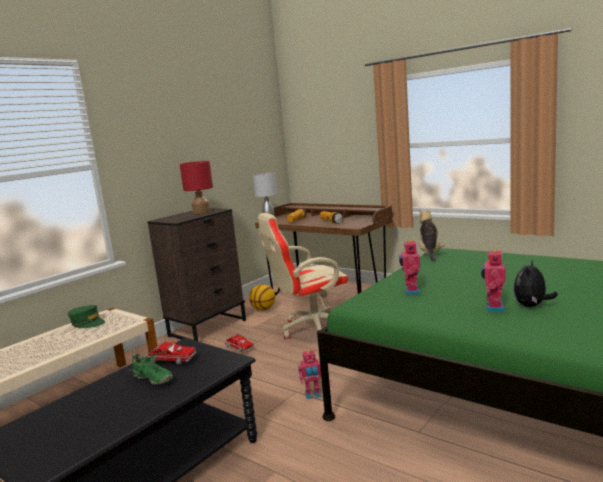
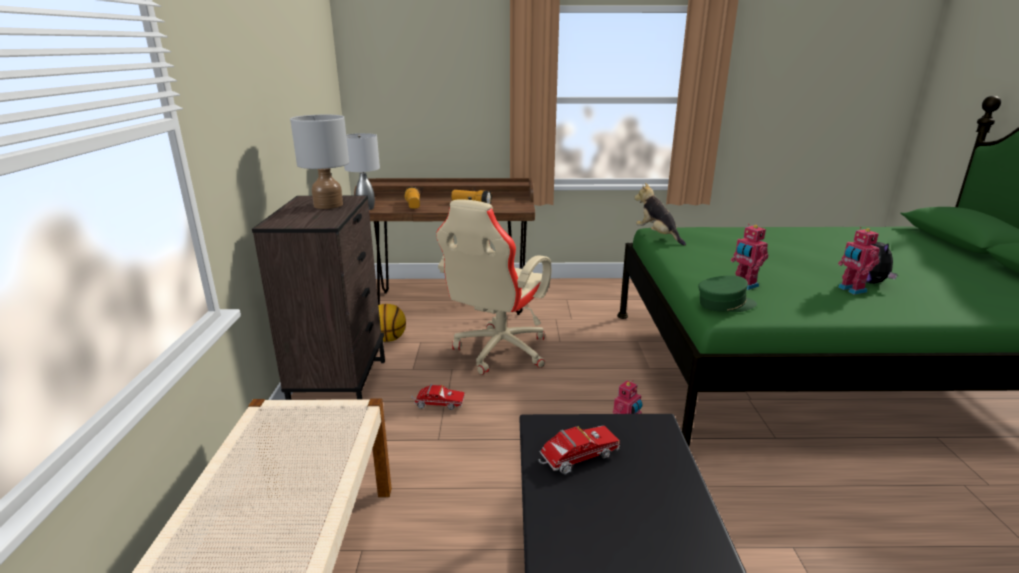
camera: 40 degrees left, 10 degrees up
green cap [68,305,105,328] -> green cap moved to [698,275,757,312]
green shoe [128,352,173,385] -> none
red table lamp [180,161,213,215] -> grey table lamp [290,114,349,209]

